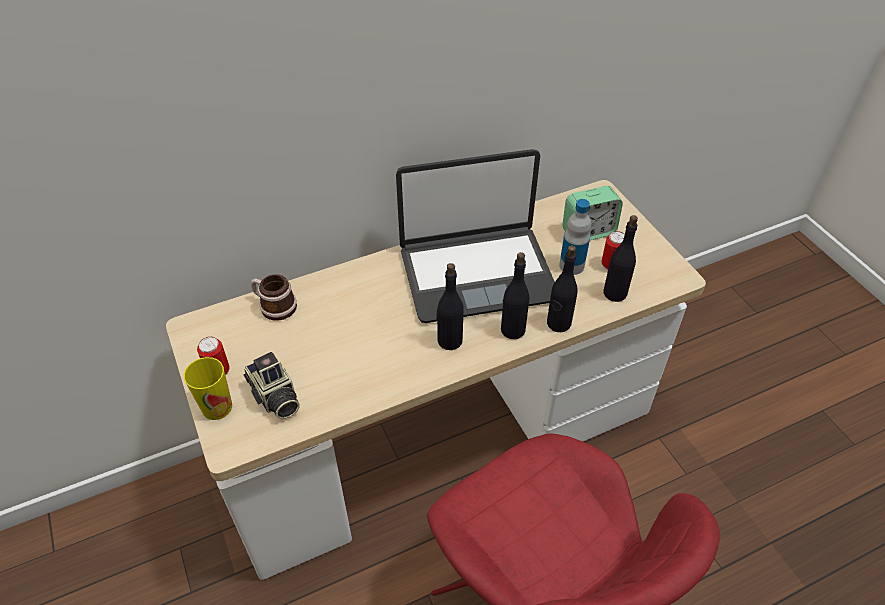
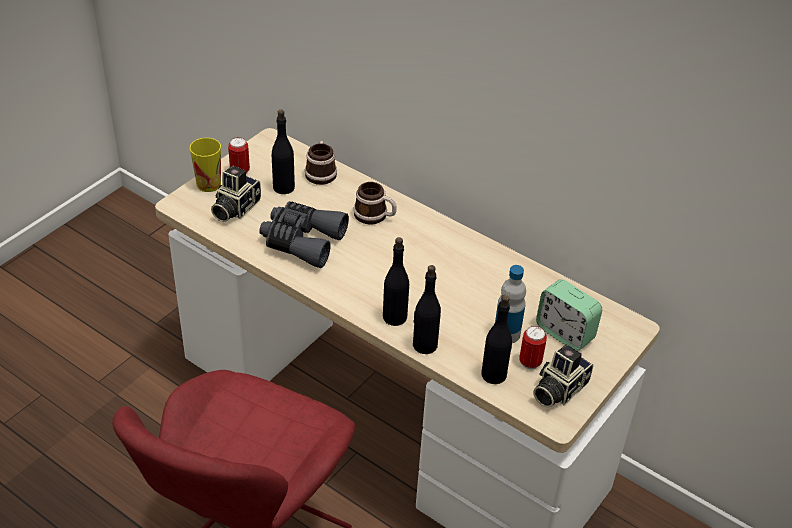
camera: 60 degrees right, 5 degrees down
laptop [396,149,555,323] -> none
black bottle [436,263,464,350] -> black bottle moved to [272,110,295,194]
none -> grey binoculars [259,201,349,268]
none -> mug [353,182,397,224]
none -> camera [533,344,593,408]

